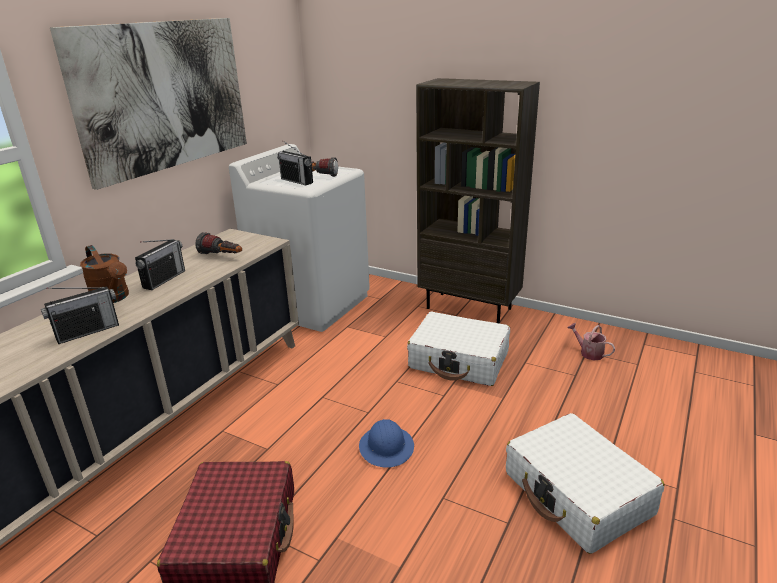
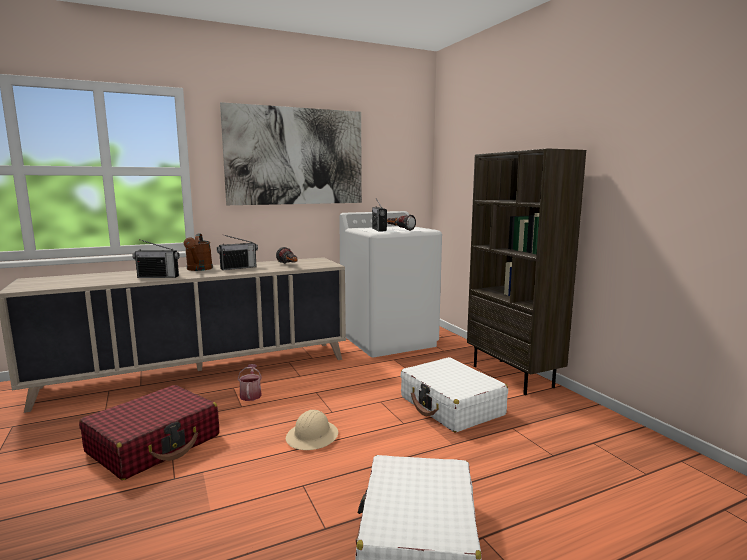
camera: 35 degrees right, 15 degrees down
blue hard hat [359,419,414,468] -> beige hard hat [286,410,338,450]
watering can [567,323,615,360] -> watering can moved to [237,364,262,401]

